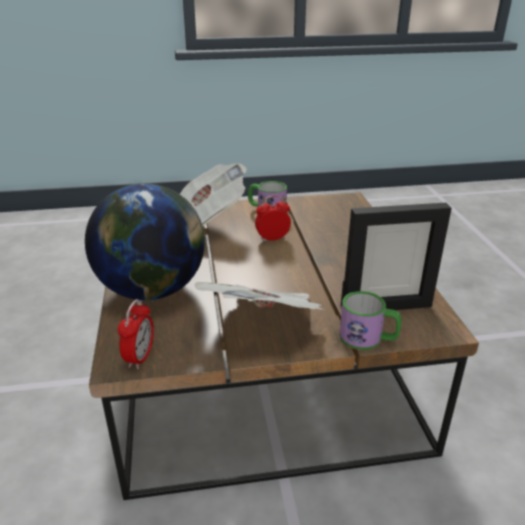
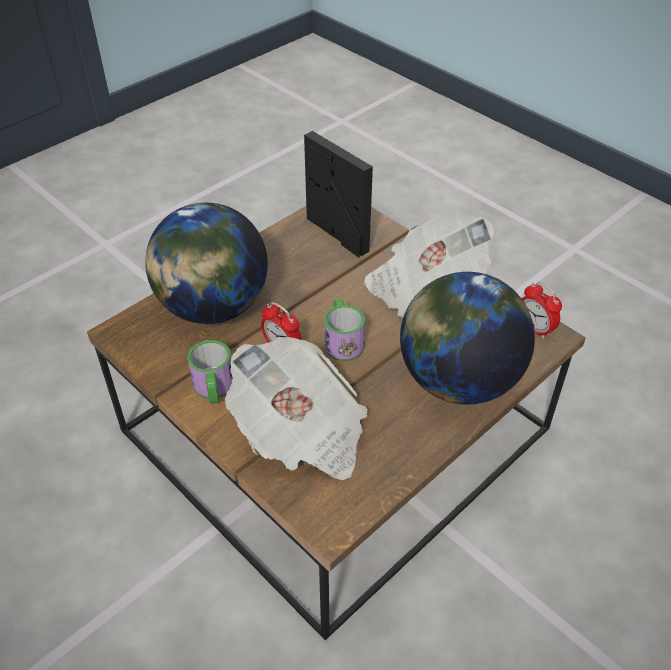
camera: 125 degrees left, 15 degrees up
alarm clock [118,299,154,369] -> alarm clock turned 105 degrees counterclockwise [522,282,562,339]
mug [339,291,402,350] -> mug moved to [324,299,365,361]
none -> globe [145,203,268,324]

